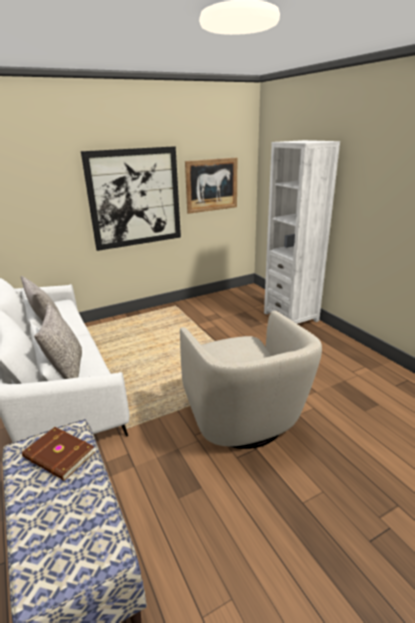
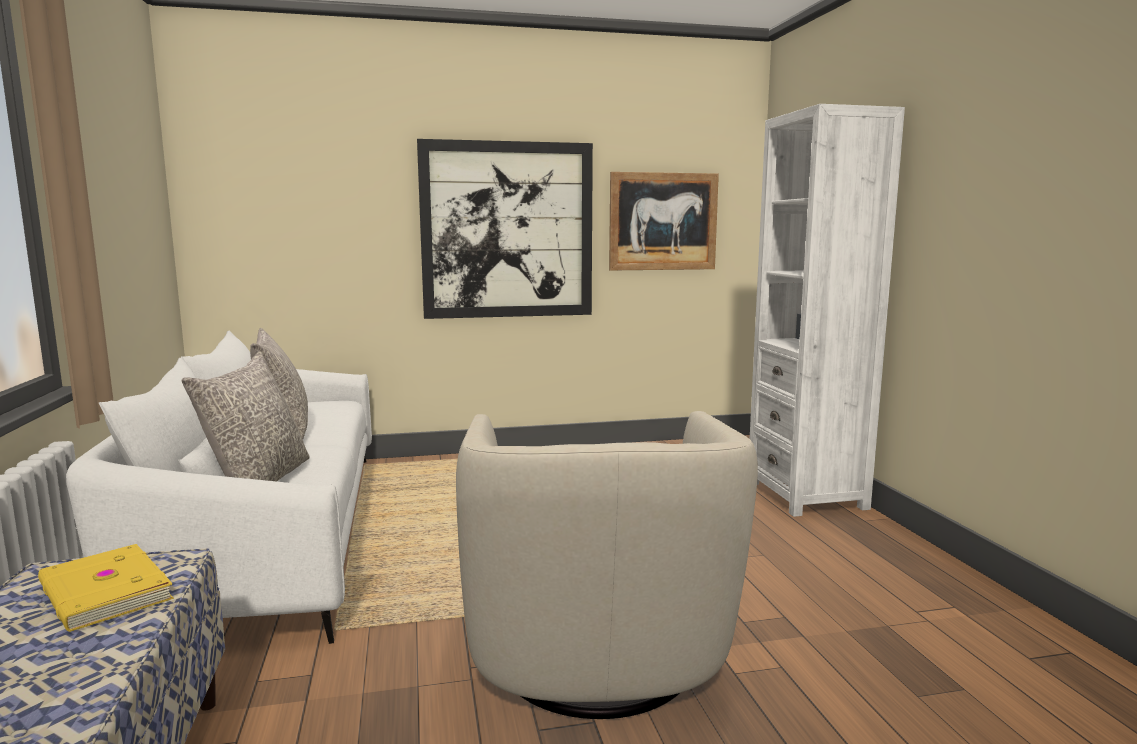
camera: 15 degrees right, 15 degrees down
brown book [22,427,95,481] -> yellow book [38,544,174,632]

